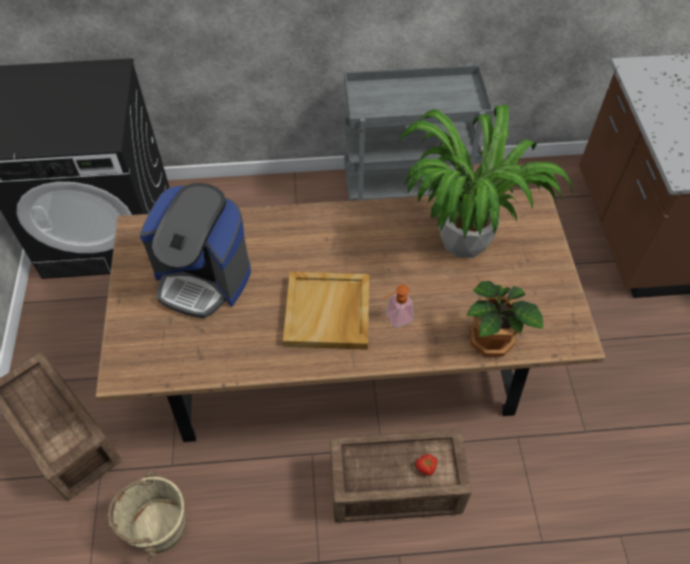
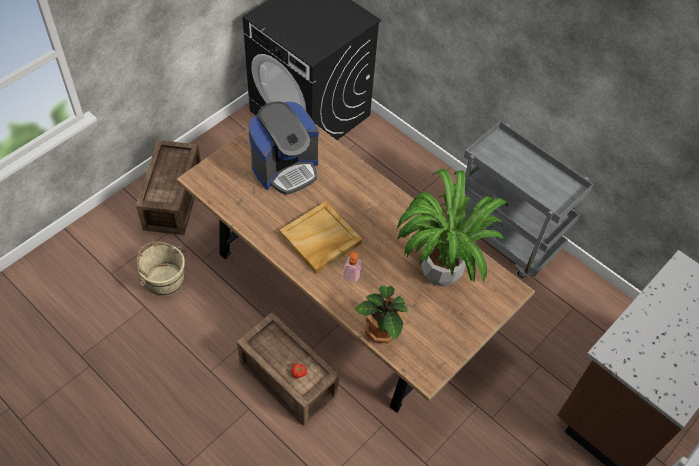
camera: 45 degrees right, 0 degrees up
coffee machine [140,183,251,318] -> coffee machine turned 105 degrees counterclockwise [248,101,319,195]

